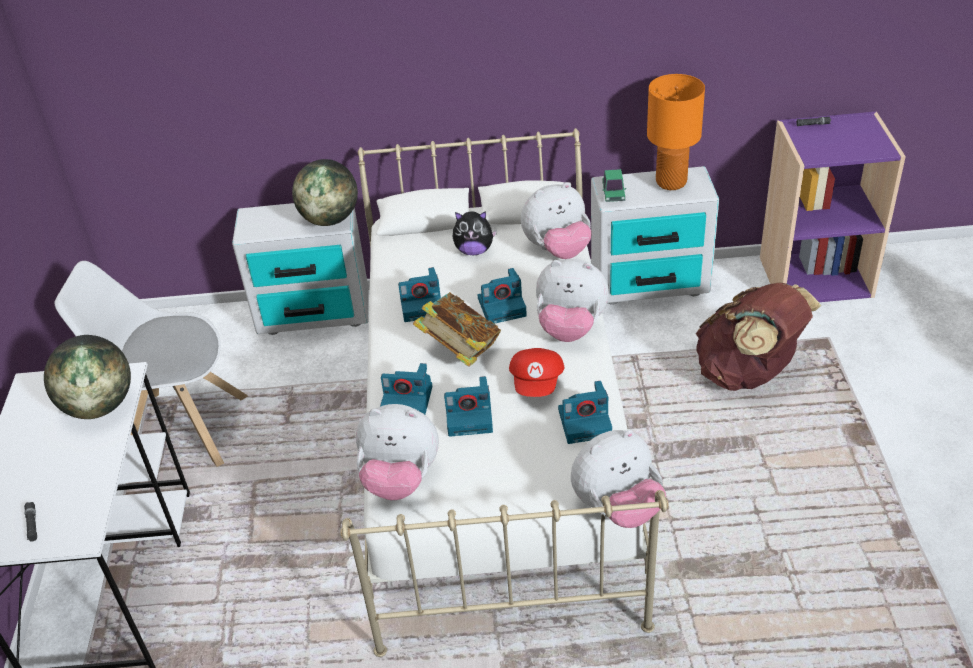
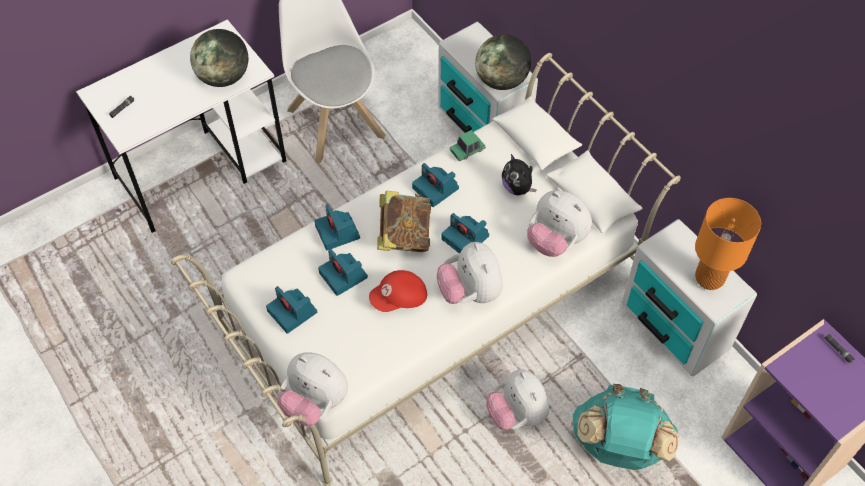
camera: 55 degrees right, 15 degrees up
plush toy [356,404,439,500] -> plush toy moved to [486,369,549,430]
camera [558,381,612,444] -> camera moved to [266,286,317,334]
toy car [602,169,626,202] -> toy car moved to [450,130,486,162]
brown backpack [696,283,821,391] -> turquoise backpack [571,384,679,470]

